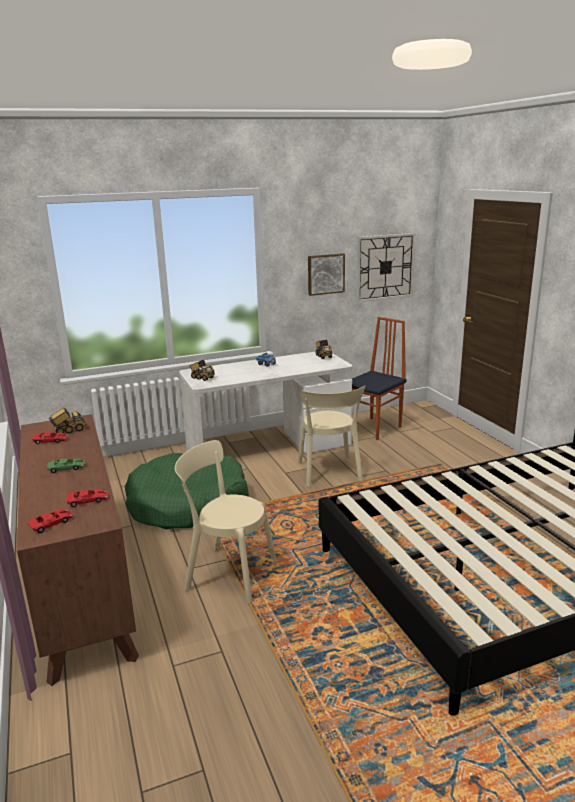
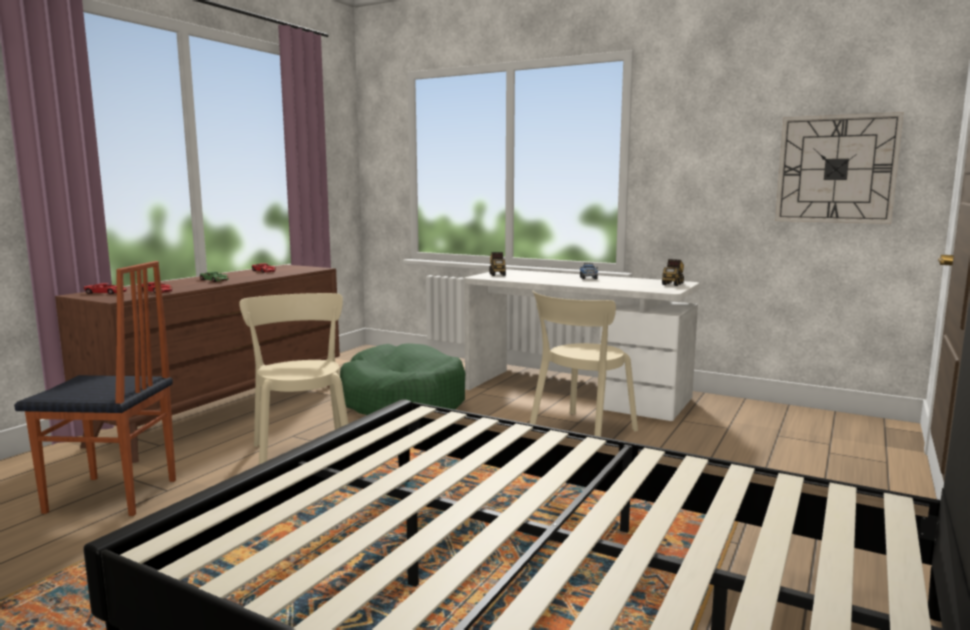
camera: 50 degrees right, 10 degrees down
toy truck [49,408,86,434] -> none
picture [308,253,345,296] -> none
chair [352,317,407,440] -> chair moved to [14,261,176,516]

